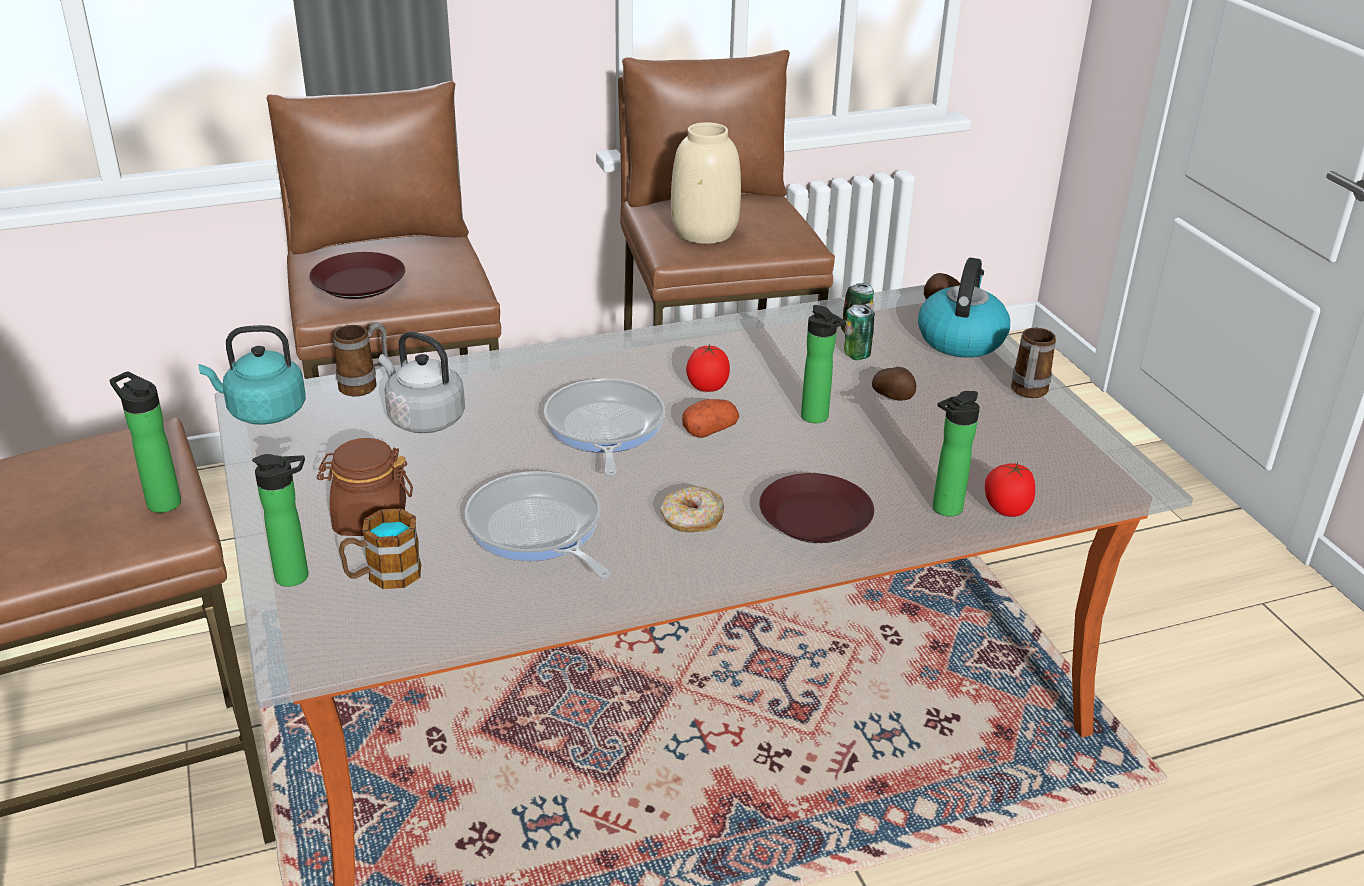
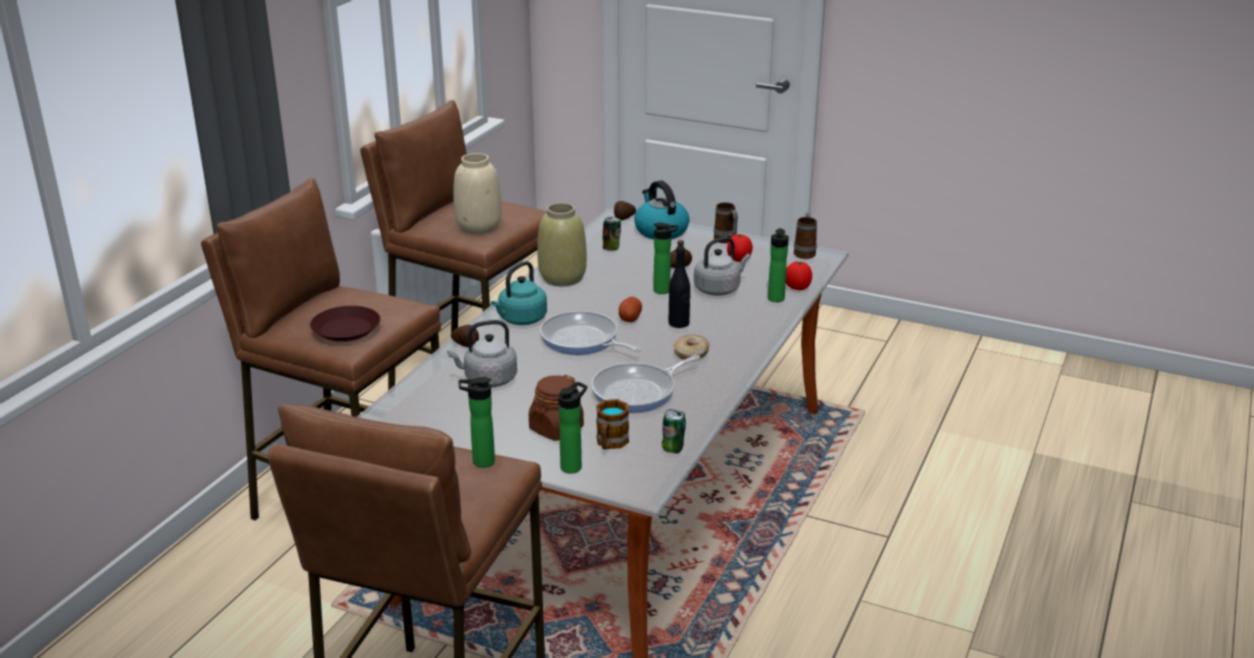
camera: 45 degrees left, 5 degrees down
turquoise kettle [199,325,306,425] -> turquoise kettle moved to [491,261,547,325]
mug [333,322,388,396] -> mug moved to [794,213,817,259]
frying pan [465,471,611,580] -> frying pan turned 45 degrees counterclockwise [591,355,700,412]
tomato [686,344,730,392] -> tomato moved to [727,234,753,262]
brown plate [759,473,874,543] -> none
can [844,304,875,360] -> can moved to [662,409,686,453]
none -> potato [452,325,479,347]
none -> beige vase [537,203,587,286]
none -> black bottle [669,240,690,328]
none -> grey kettle [694,237,750,296]

